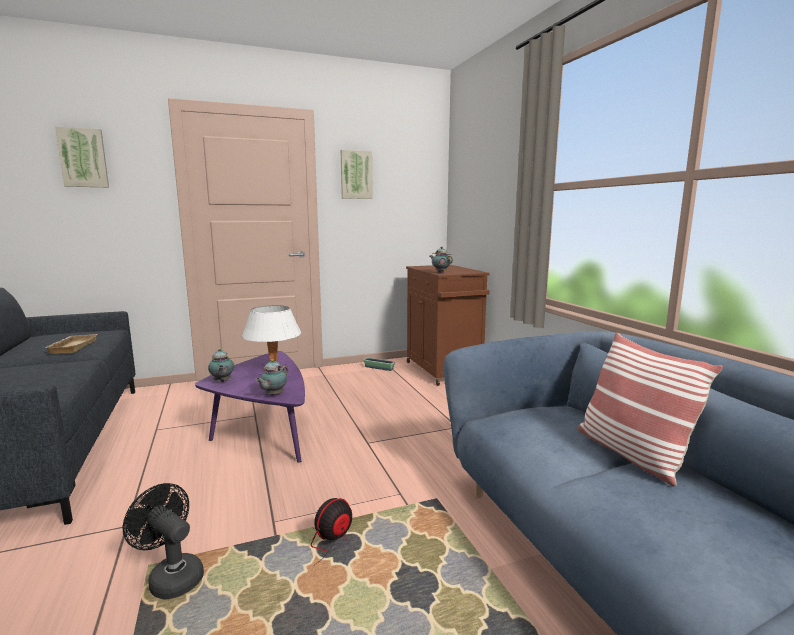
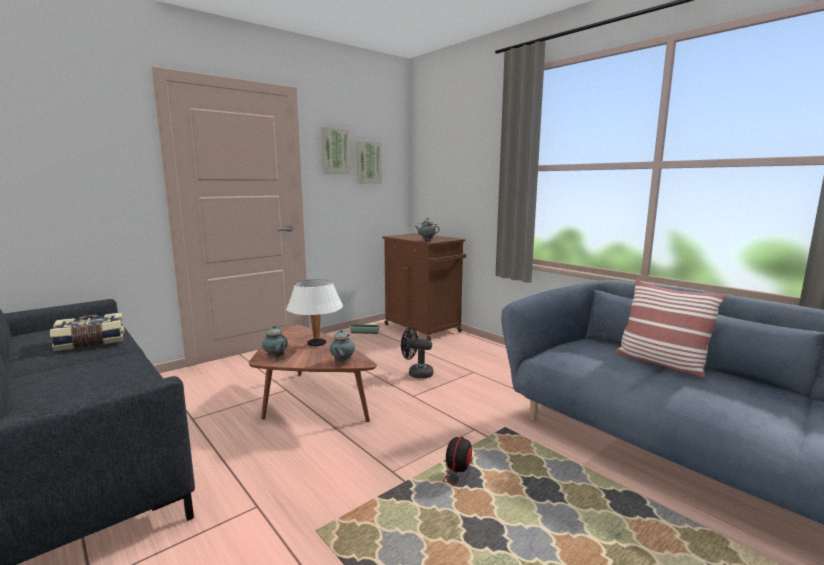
camera: 20 degrees left, 0 degrees up
beige tray [45,334,97,354] -> book [50,312,125,351]
picture [55,126,109,187] -> picture moved to [356,141,382,184]
black fan [123,483,204,599] -> black fan moved to [401,327,434,379]
purple coffee table [195,351,305,462] -> brown coffee table [249,325,377,422]

